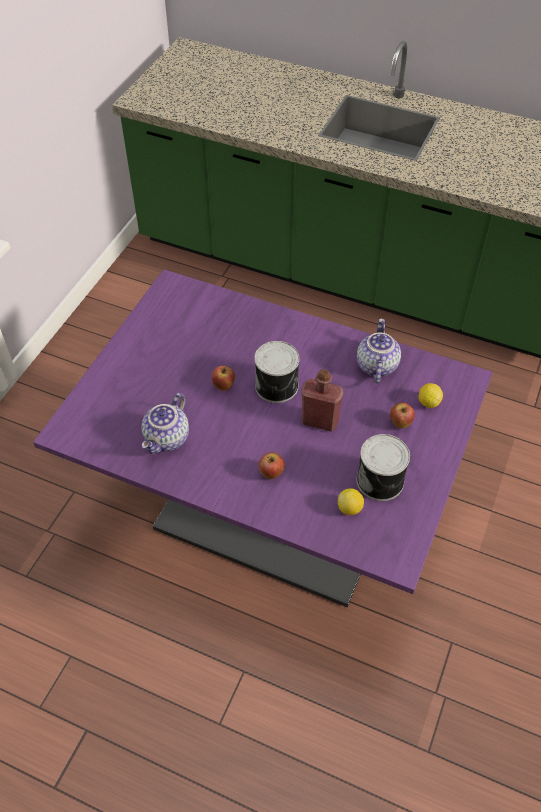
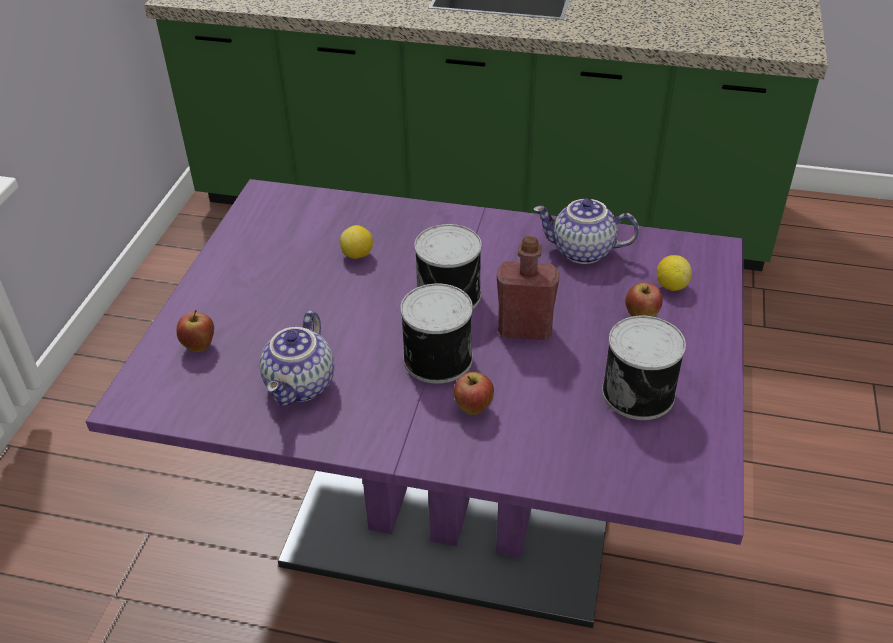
camera: 10 degrees left, 10 degrees down
apple [212,366,235,391] -> apple moved to [177,310,214,352]
lemon [338,488,364,515] -> lemon moved to [340,225,373,259]
teapot [357,318,401,383] -> teapot turned 75 degrees counterclockwise [533,198,639,264]
none -> can [400,284,473,384]

